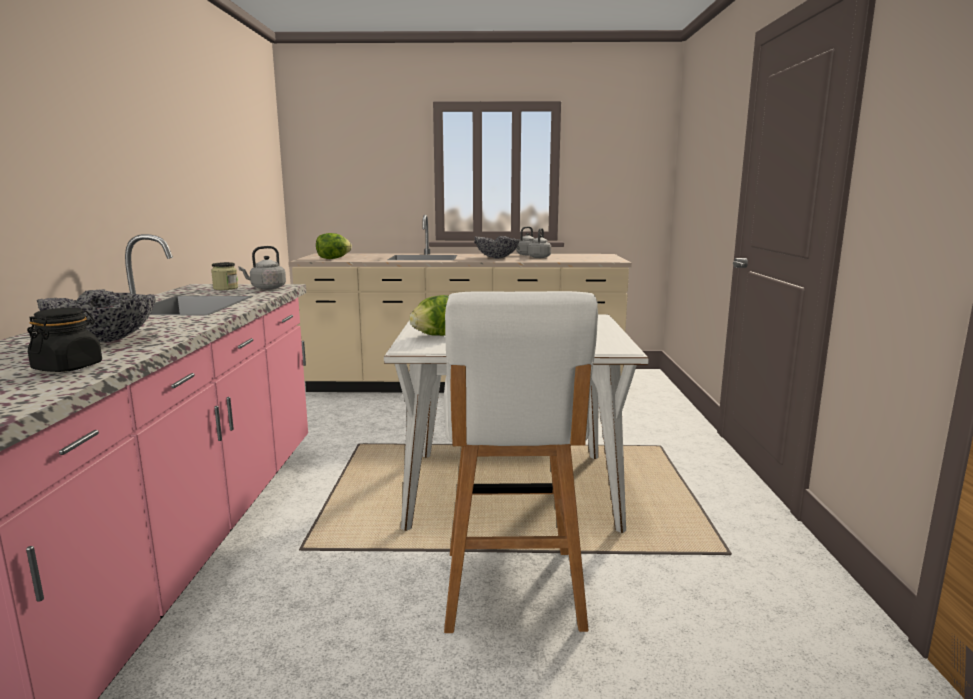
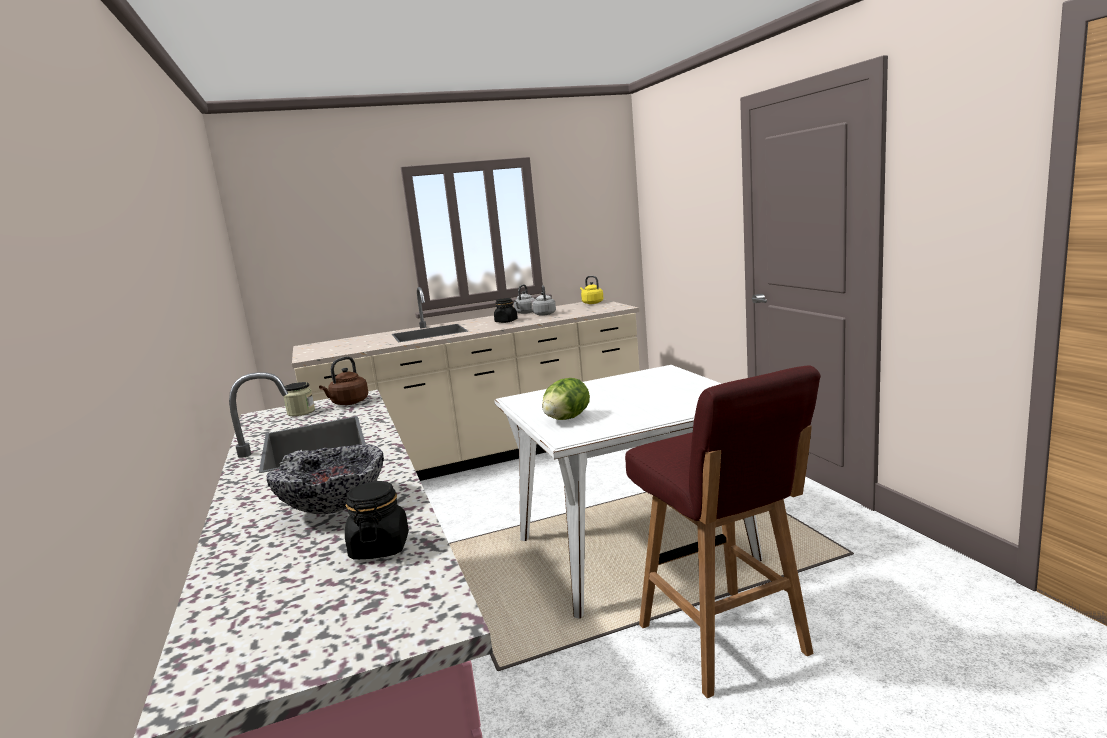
camera: 20 degrees left, 0 degrees up
grey kettle [238,246,286,289] -> brown kettle [319,356,369,405]
lettuce [316,233,352,259] -> none
white stool [443,291,598,633] -> red stool [625,365,820,698]
bowl [474,236,520,259] -> black jar [494,298,518,323]
none -> yellow kettle [580,276,604,304]

